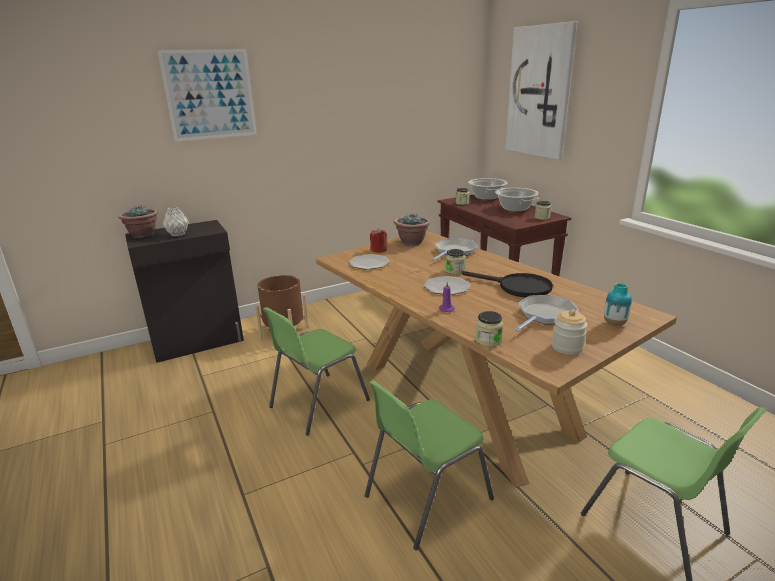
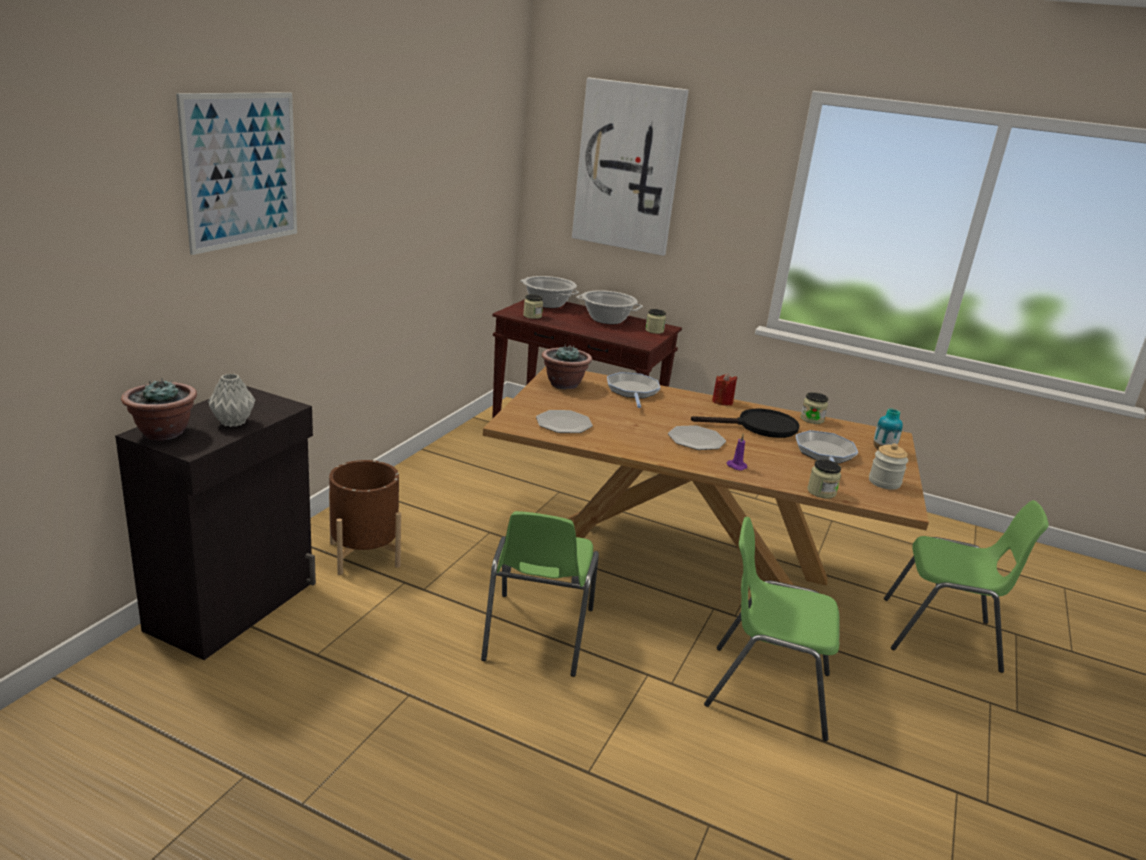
camera: 40 degrees left, 0 degrees up
green chair [365,380,494,550] -> green chair turned 90 degrees clockwise [704,517,840,741]
red candle [370,228,387,253] -> red candle moved to [712,373,737,406]
jar [445,249,465,275] -> jar moved to [800,392,828,424]

